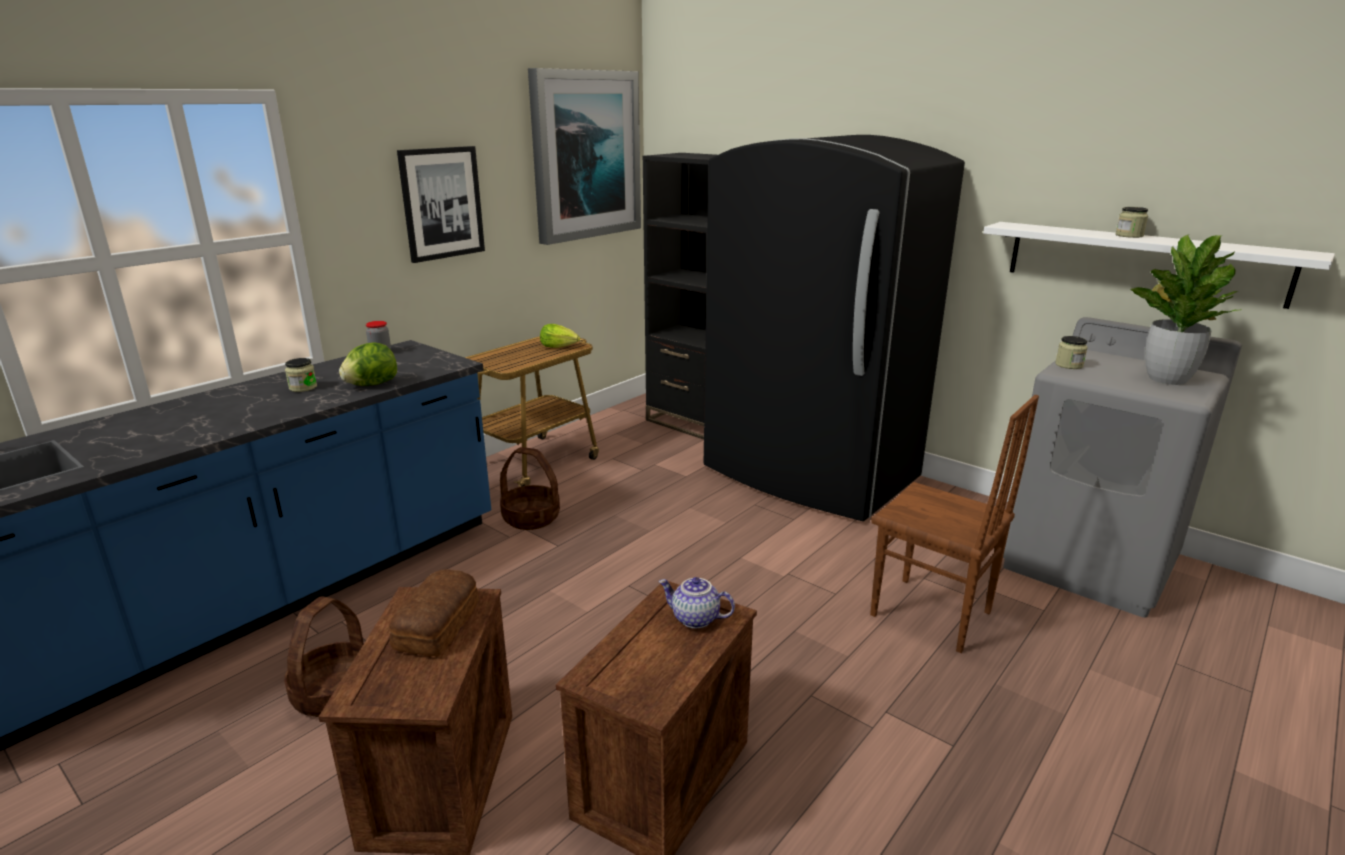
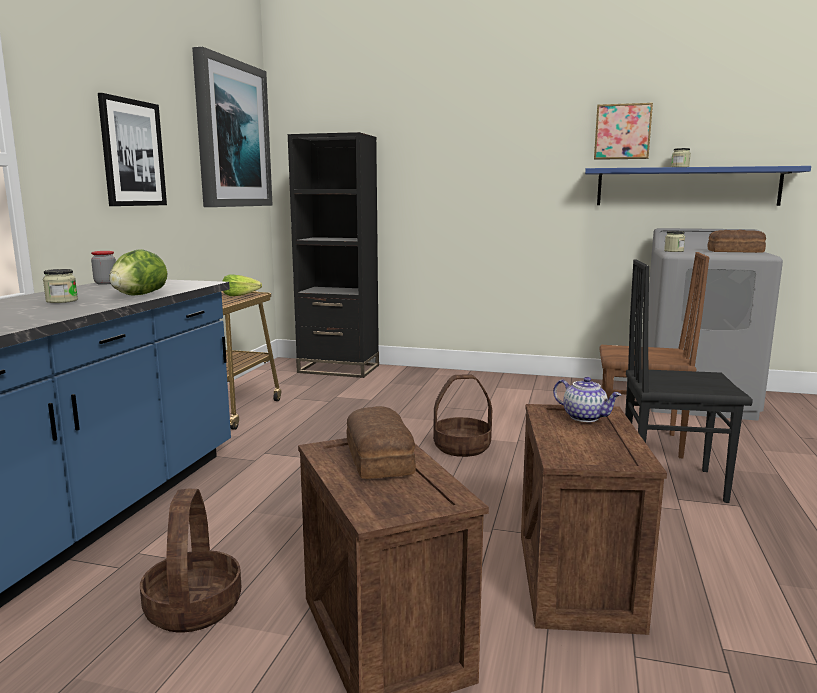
camera: 25 degrees left, 10 degrees down
basket [500,447,560,530] -> basket moved to [433,374,492,457]
teapot [658,577,735,628] -> teapot turned 135 degrees counterclockwise [553,377,621,422]
black fridge [704,135,965,521] -> none
white shelf [983,222,1335,309] -> blue shelf [585,166,811,206]
potted plant [1130,234,1242,385] -> bread [707,230,766,253]
none -> picture [594,103,653,160]
none -> black chair [625,260,753,503]

